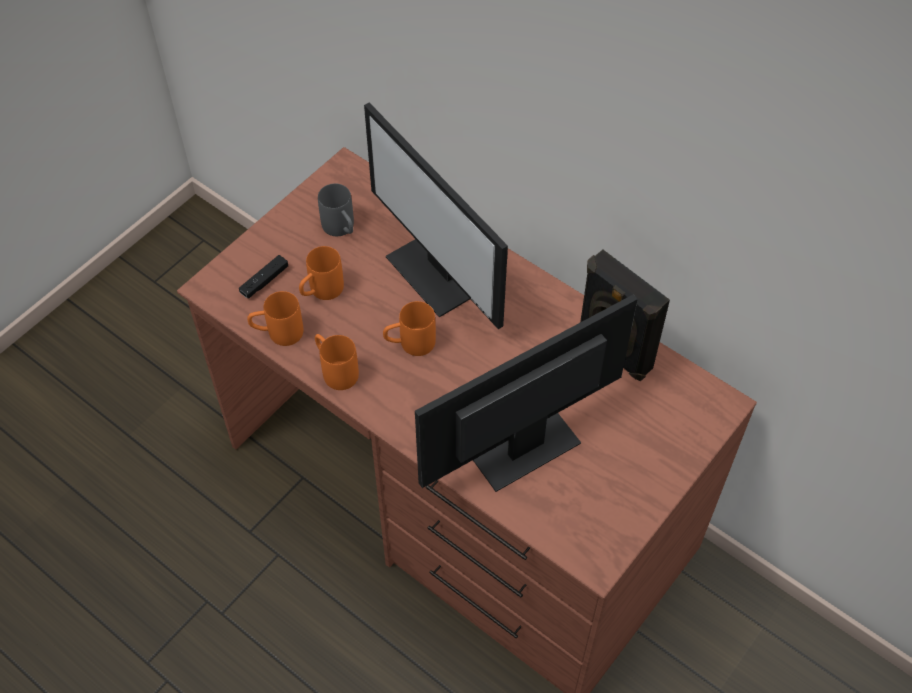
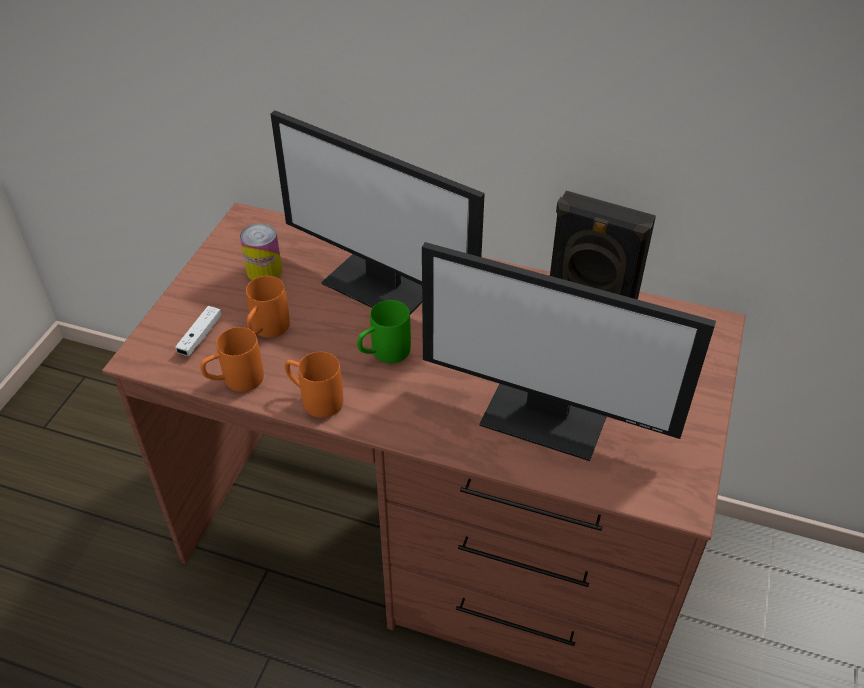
camera: 20 degrees left, 10 degrees down
black game controller [239,255,288,299] -> white game controller [175,306,221,356]
grey mug [318,183,354,236] -> can [240,223,282,280]
orange mug [383,301,436,356] -> green mug [357,300,411,363]
monitor [415,295,638,492] -> monitor turned 105 degrees counterclockwise [422,242,716,461]

